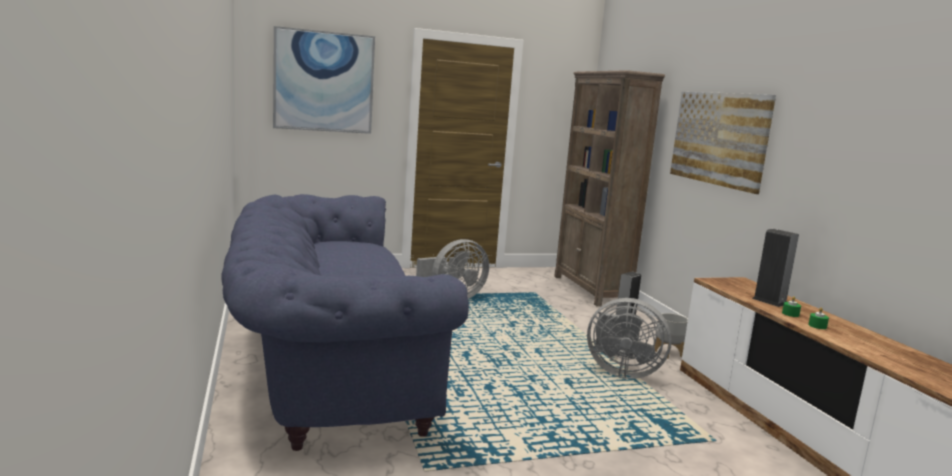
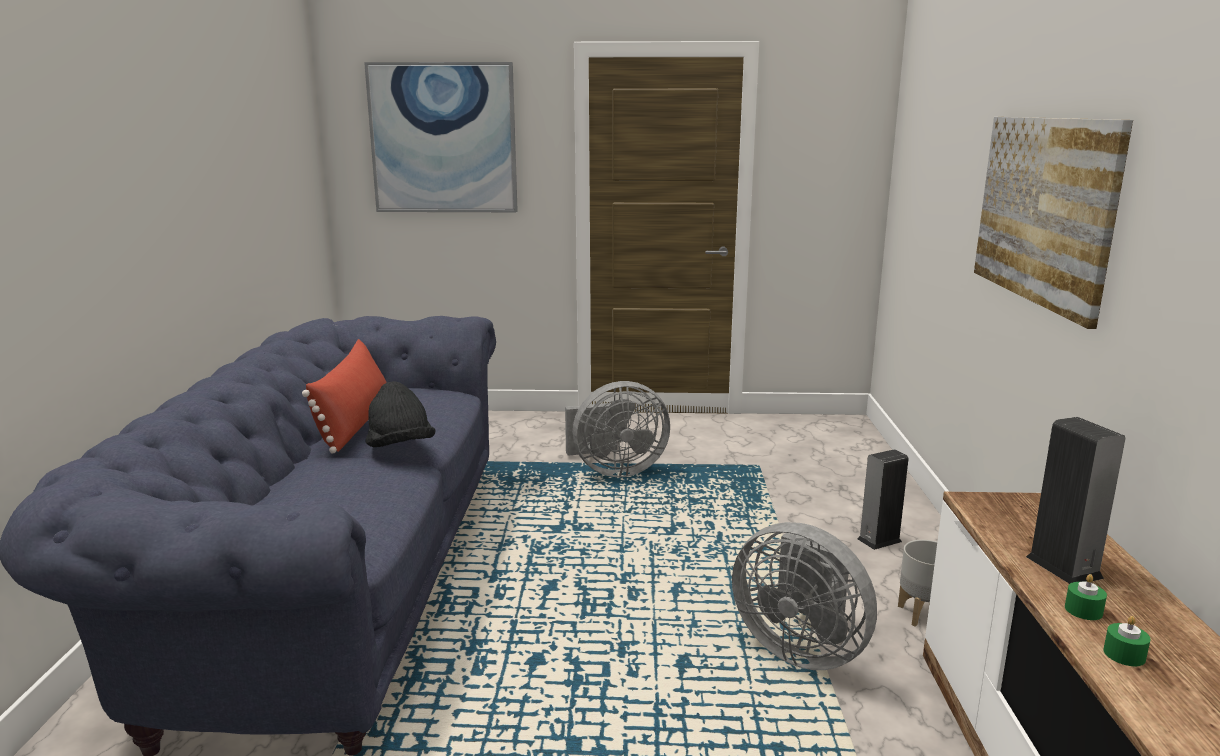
camera: 20 degrees right, 5 degrees up
brown bookcase [554,70,665,306] -> none
none -> red pillow [302,339,387,454]
none -> black hat [365,381,436,447]

